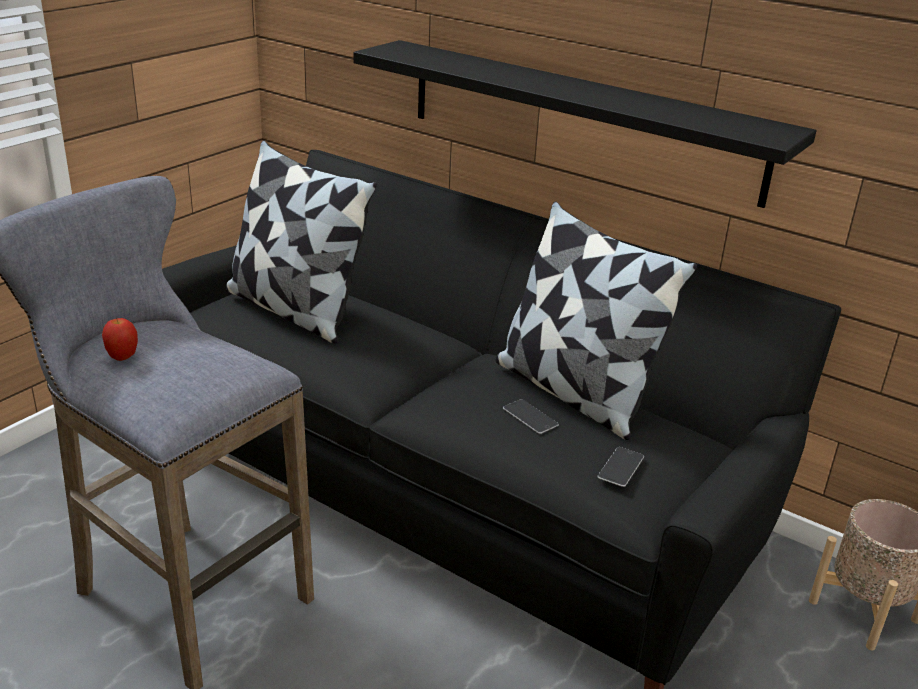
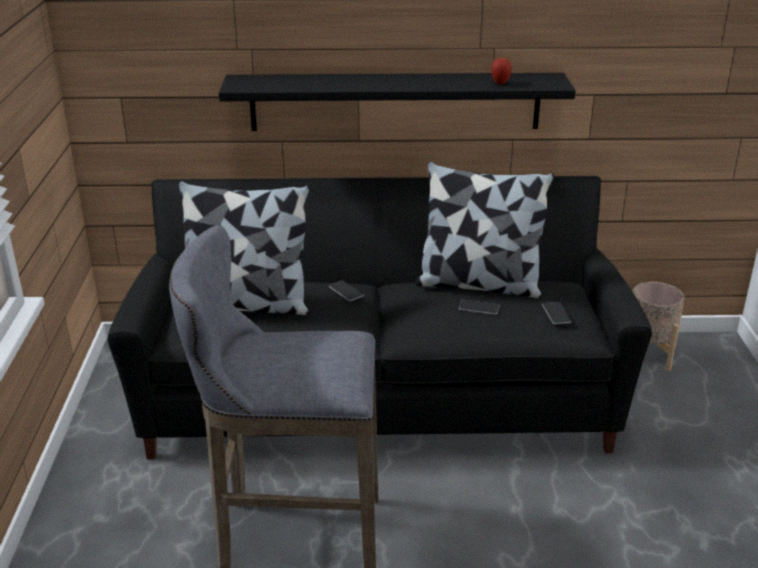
camera: 35 degrees left, 0 degrees up
apple [102,318,138,361] -> apple moved to [491,58,512,85]
none -> phone [329,281,364,301]

